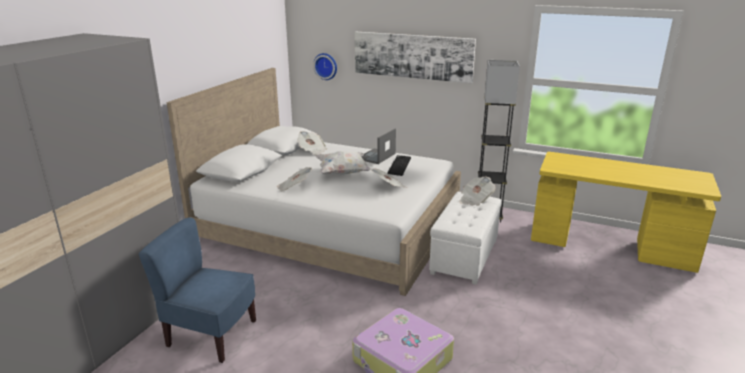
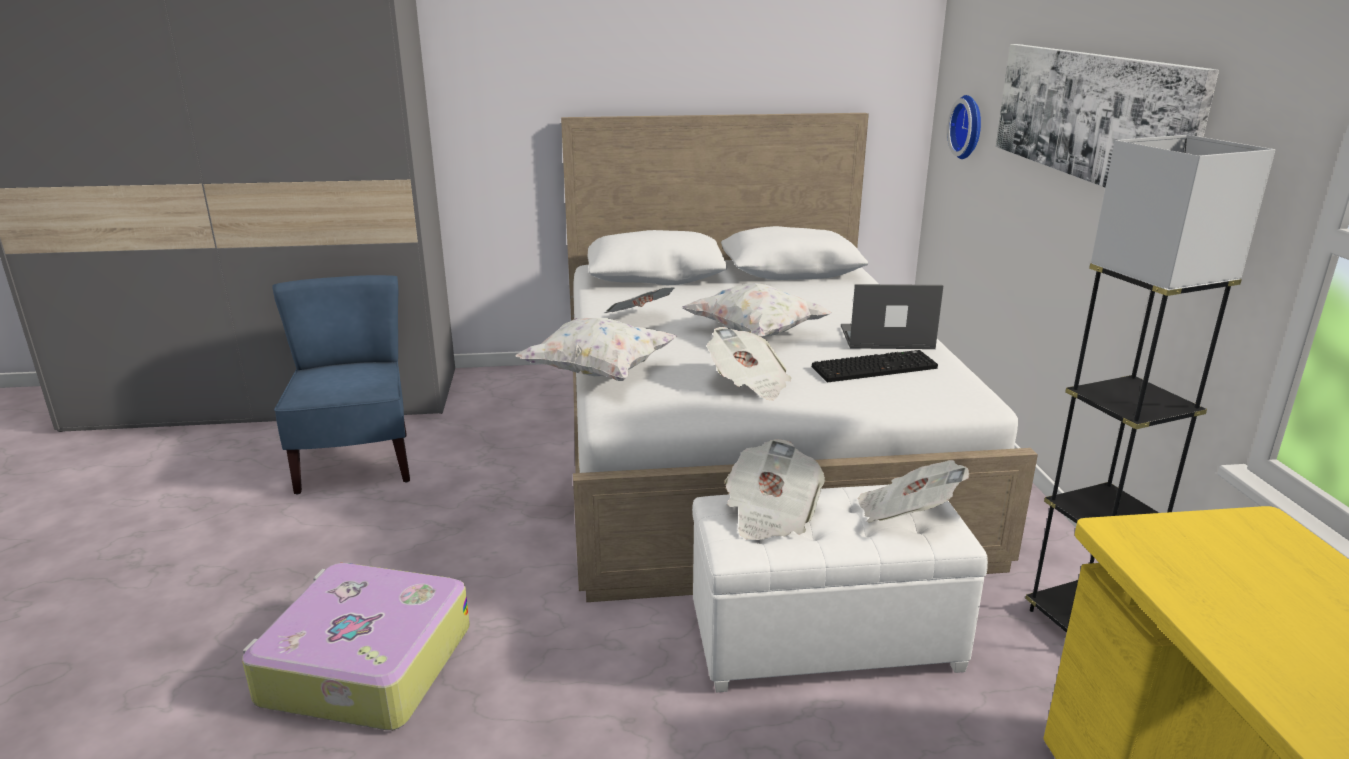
camera: 60 degrees right, 0 degrees up
newspaper [297,131,327,156] -> newspaper moved to [725,439,825,540]
none -> white pillow [515,318,677,381]

